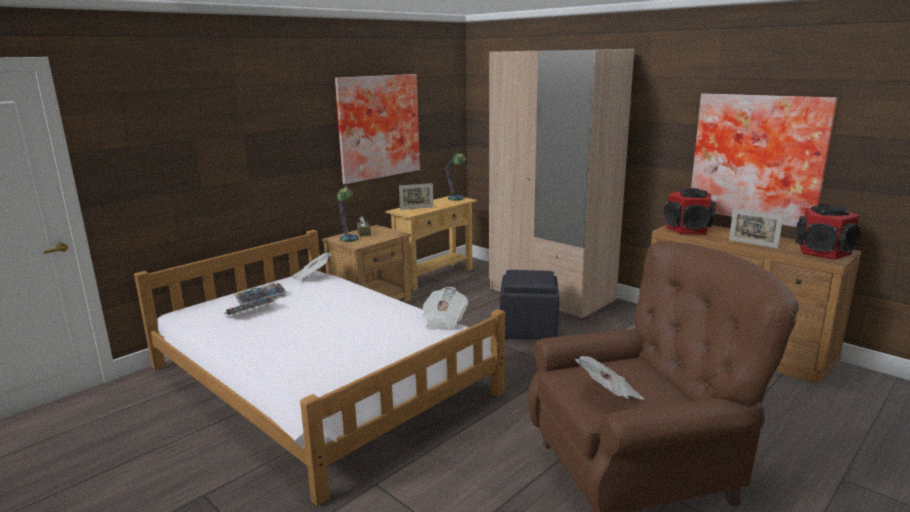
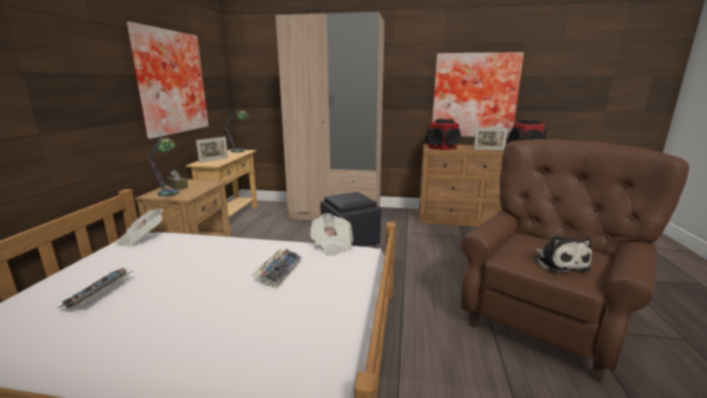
camera: 35 degrees left, 0 degrees up
keyboard [234,283,287,305] -> keyboard moved to [252,248,302,289]
newspaper [575,356,644,400] -> plush toy [534,235,592,273]

